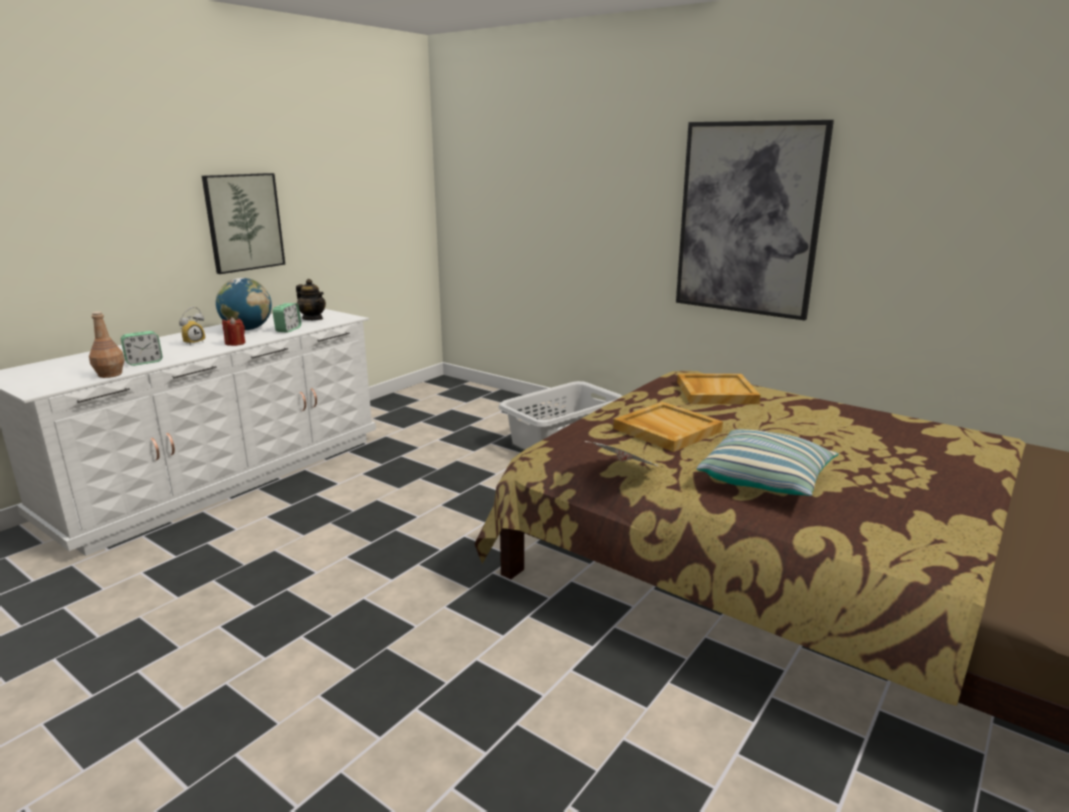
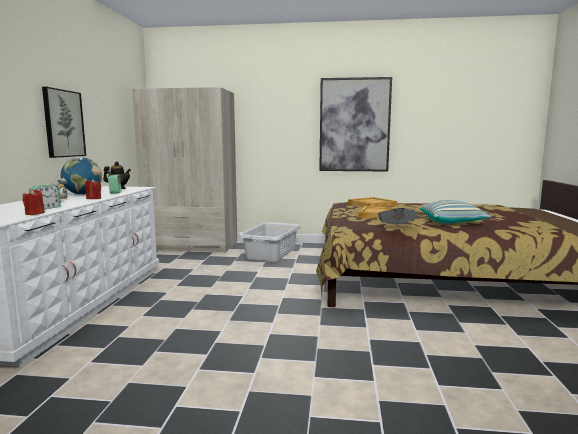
camera: 30 degrees left, 10 degrees down
brown bottle [89,311,125,378] -> red candle [23,189,45,215]
none -> beige wardrobe [132,87,237,253]

